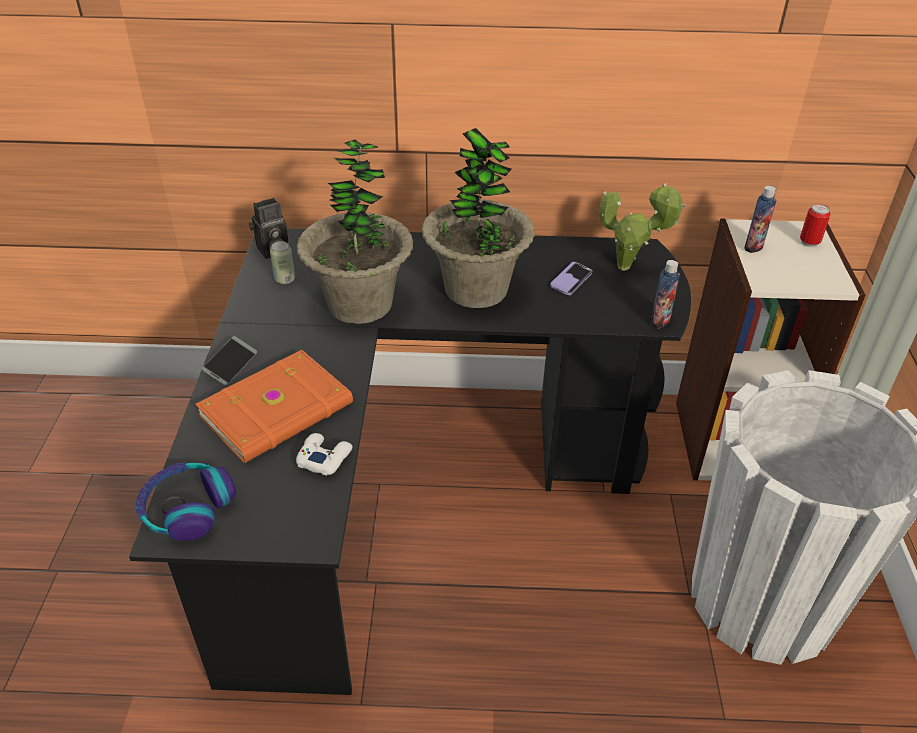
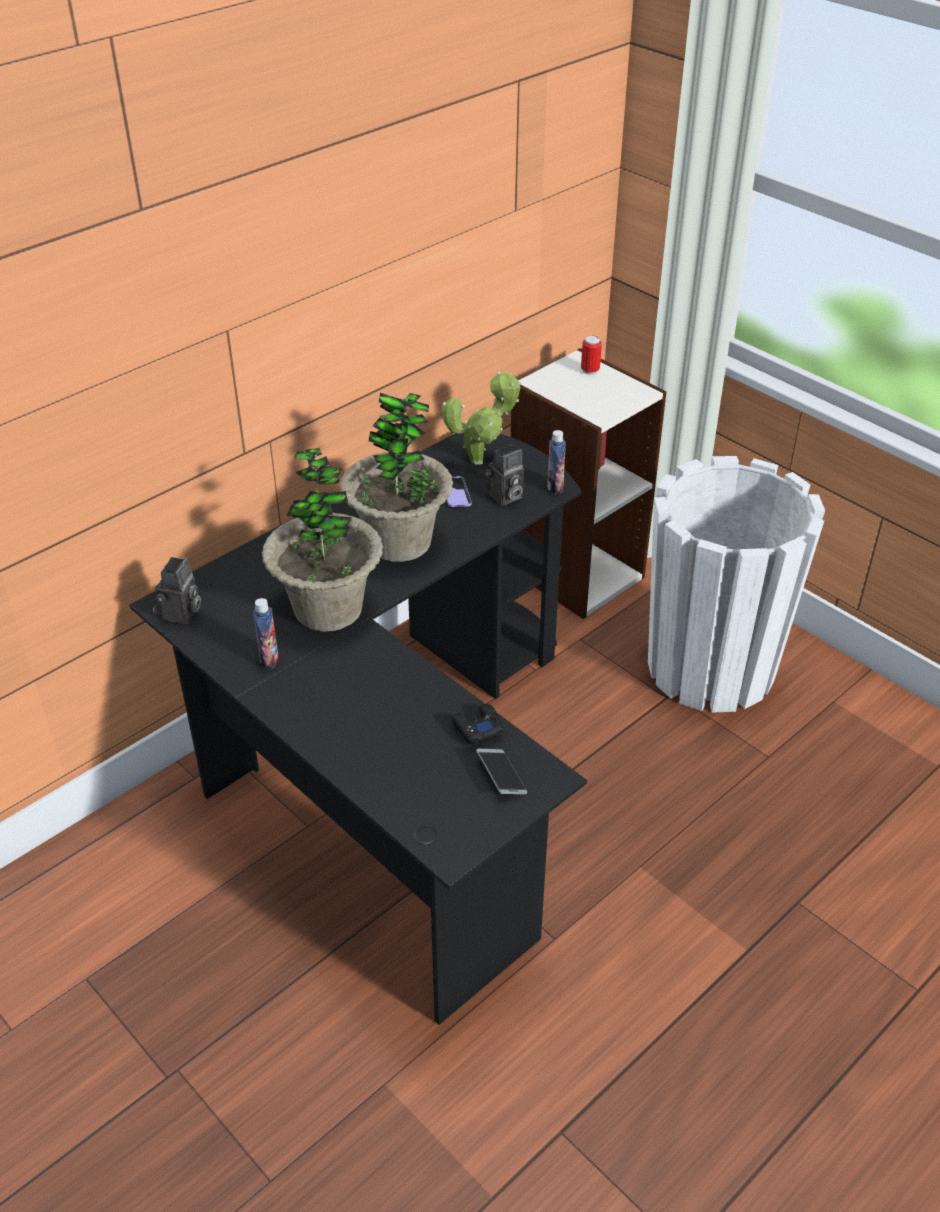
camera: 45 degrees left, 0 degrees up
headphones [136,462,236,541] -> none
orange book [196,350,353,464] -> none
phone [202,336,257,386] -> phone moved to [476,749,527,794]
can [270,241,295,284] -> none
white game controller [296,433,352,476] -> black game controller [451,704,504,745]
bottle [744,186,777,253] -> bottle moved to [253,598,279,669]
none -> camera [485,444,524,506]

